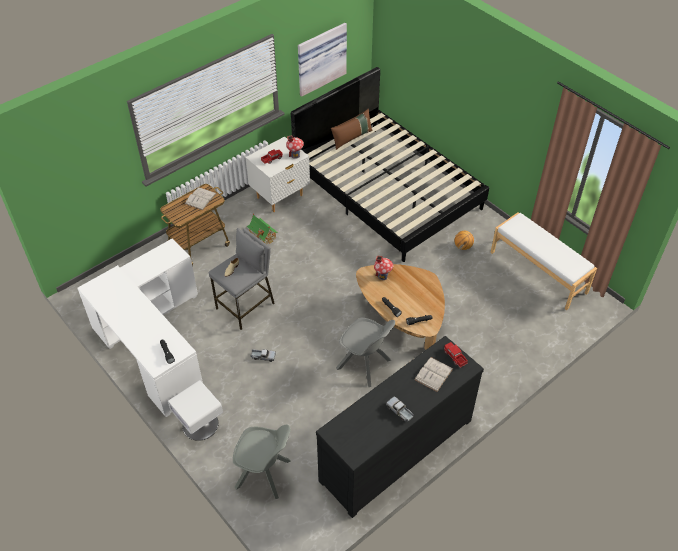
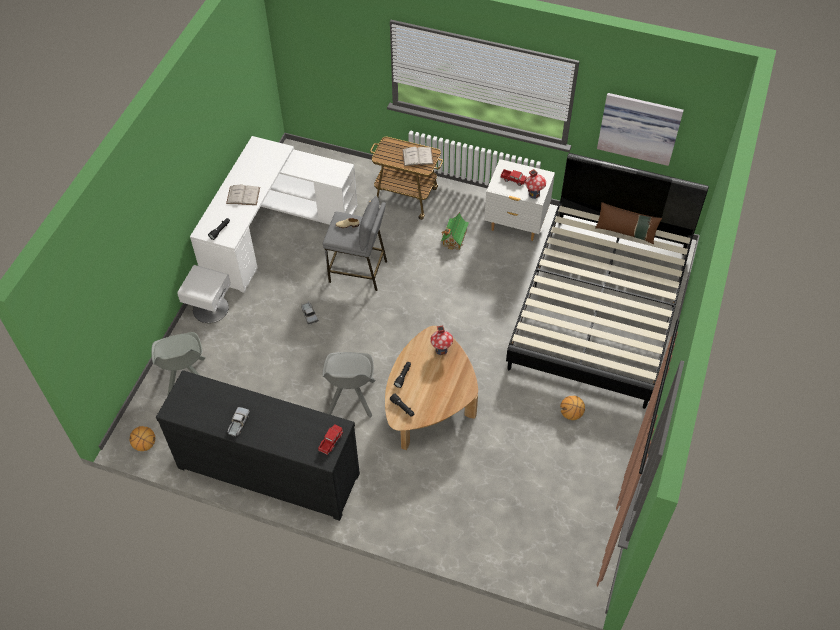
camera: 60 degrees right, 5 degrees up
white book [414,357,453,392] -> white book moved to [226,184,260,205]
white bench [490,212,597,310] -> none
none -> basketball [129,426,155,451]

